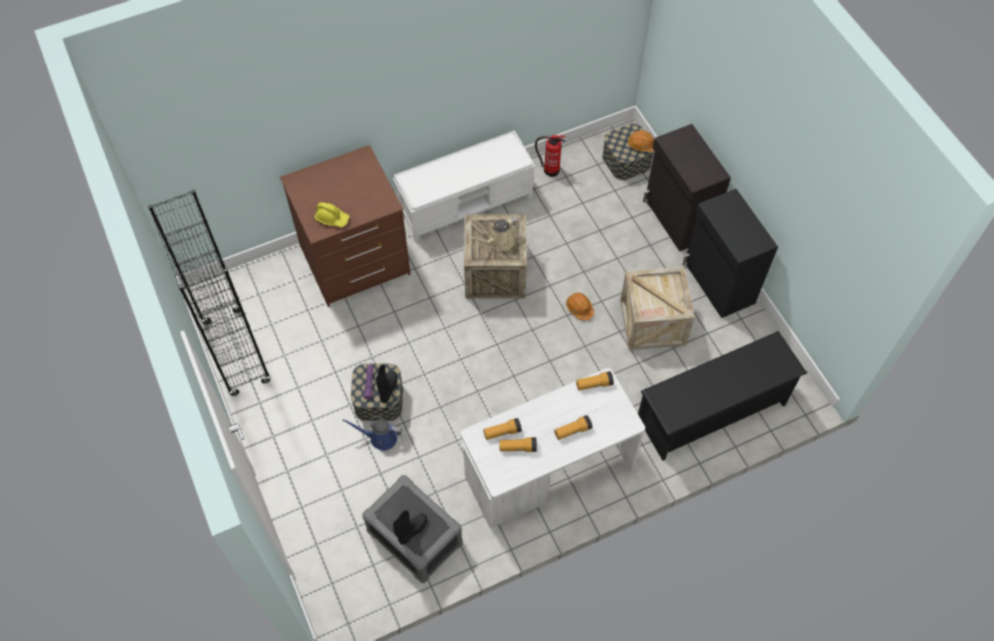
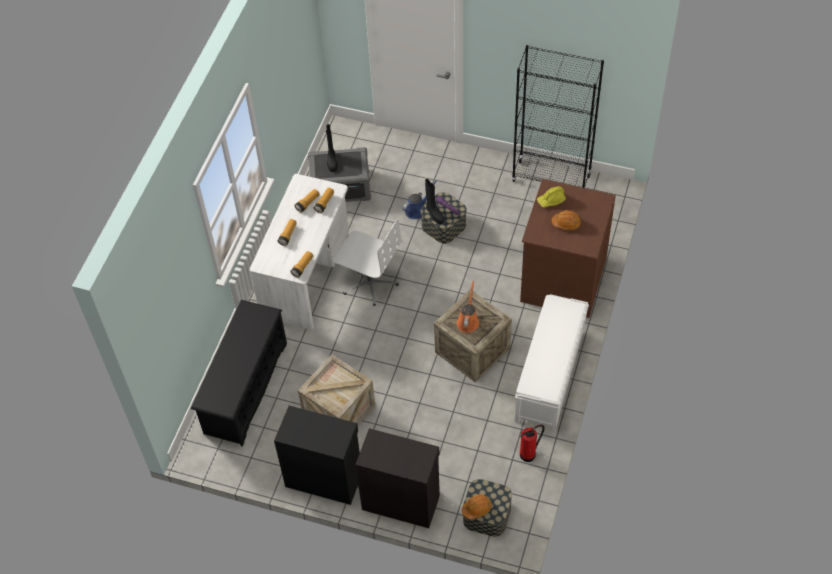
camera: 135 degrees right, 5 degrees down
beige watering can [469,217,519,251] -> orange watering can [457,281,479,333]
orange hard hat [566,292,594,320] -> orange hard hat moved to [552,210,581,230]
none -> white office chair [334,219,401,306]

